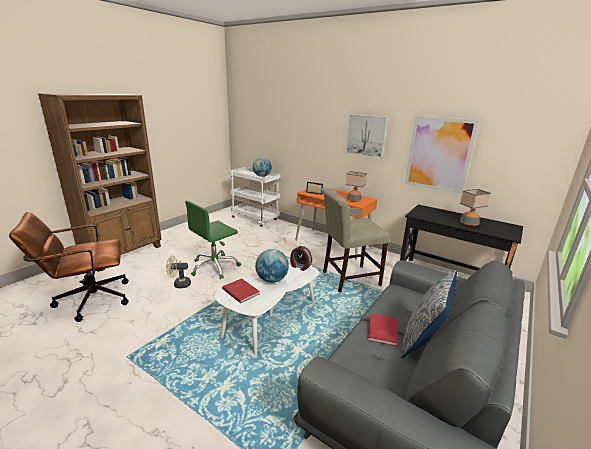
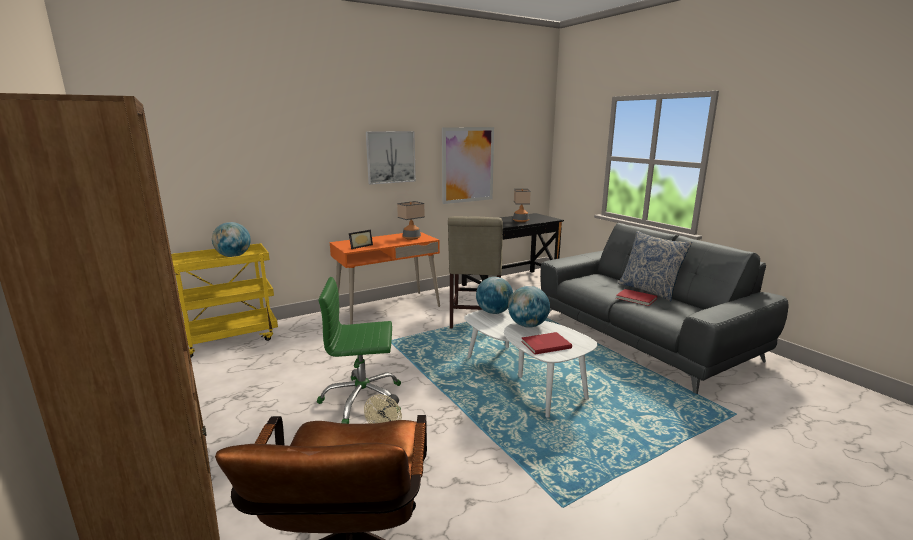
camera: 65 degrees left, 5 degrees down
green office chair [185,201,241,279] -> green office chair turned 105 degrees clockwise [317,277,401,424]
white cart [229,167,280,227] -> yellow cart [171,243,278,357]
alarm clock [290,246,312,271] -> globe [476,277,513,314]

